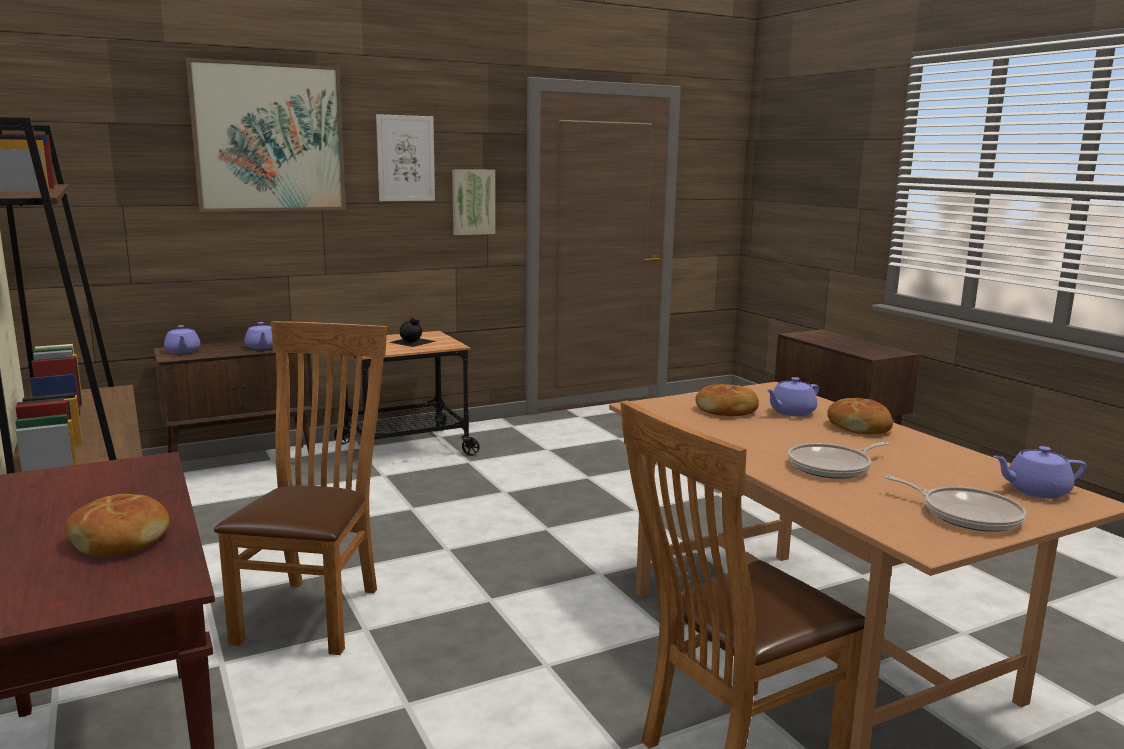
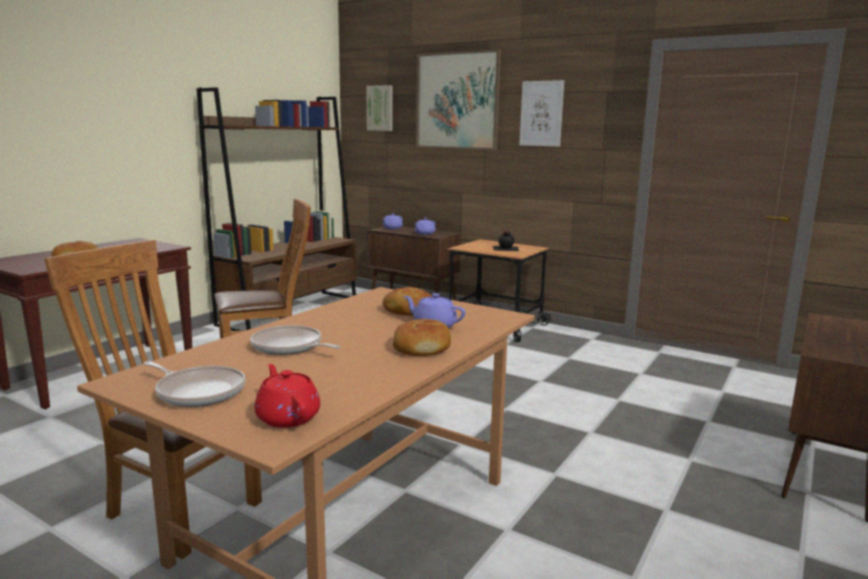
camera: 60 degrees right, 0 degrees up
picture [452,169,495,235] -> picture moved to [366,85,393,131]
frying pan [884,475,1026,532] -> frying pan turned 75 degrees counterclockwise [144,361,246,407]
purple teapot [993,446,1087,498] -> red teapot [255,364,320,428]

